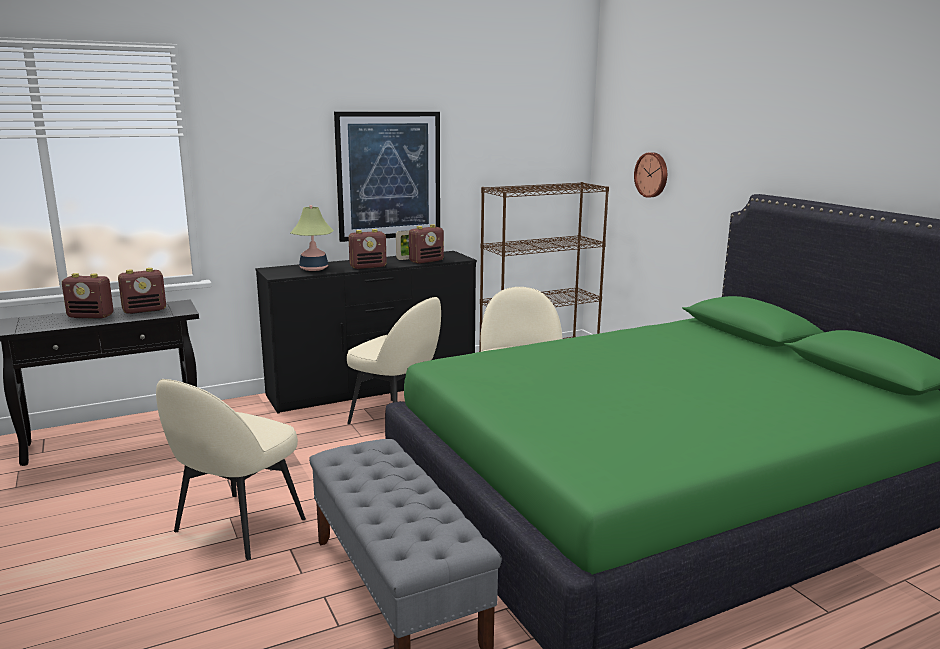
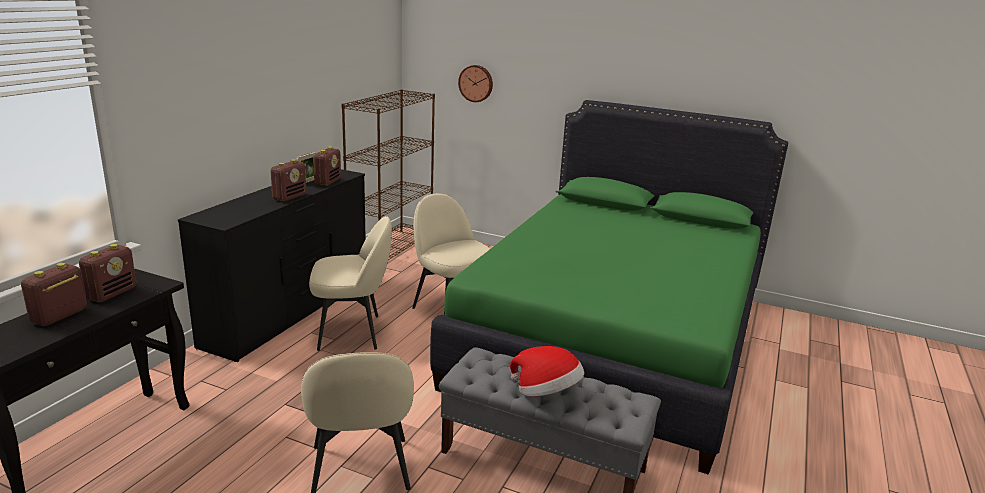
camera: 40 degrees left, 5 degrees up
radio [62,273,113,319] -> radio turned 150 degrees clockwise [21,263,87,326]
table lamp [291,205,334,271] -> none
picture [334,112,440,242] -> none
none -> hat [510,346,584,397]

